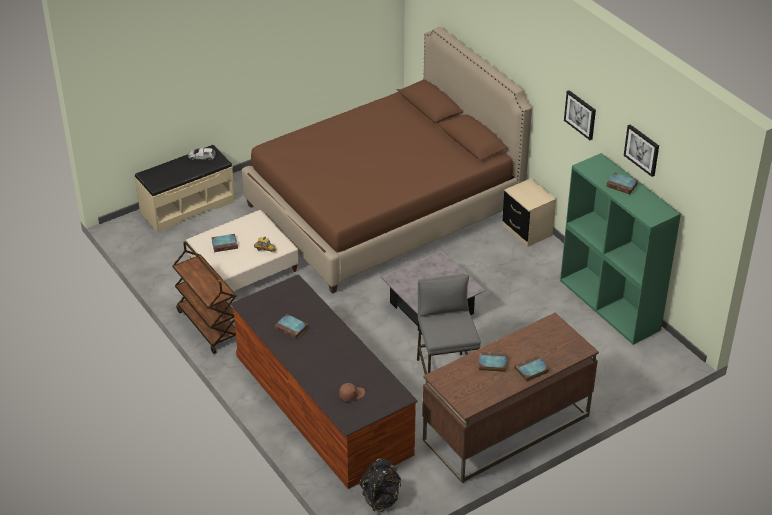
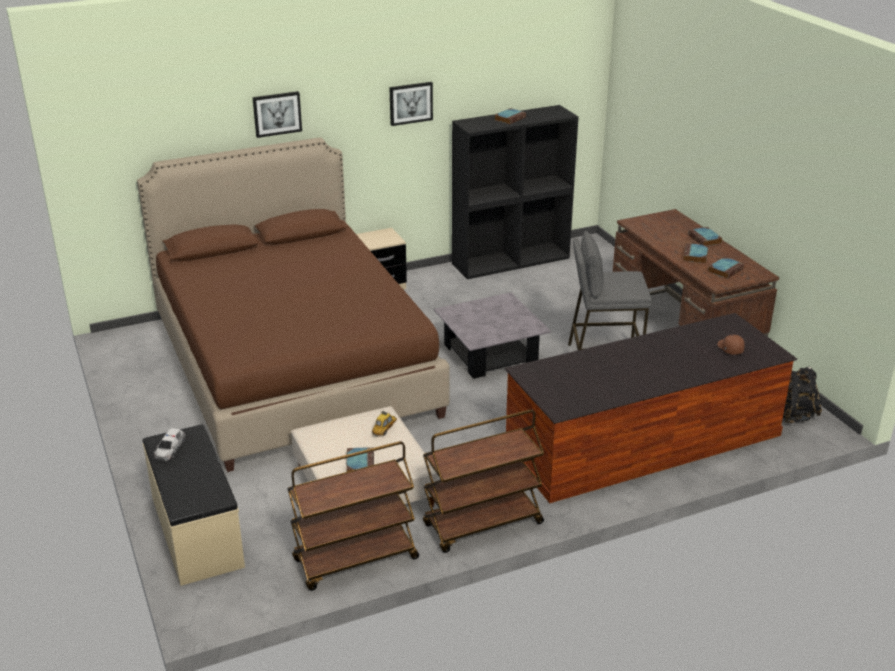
camera: 80 degrees left, 10 degrees down
book [275,314,308,339] -> book moved to [708,257,744,279]
green bookcase [560,153,681,345] -> black bookcase [452,105,579,279]
picture [624,124,659,177] -> picture moved to [253,91,302,138]
none -> brown cart [287,441,419,591]

